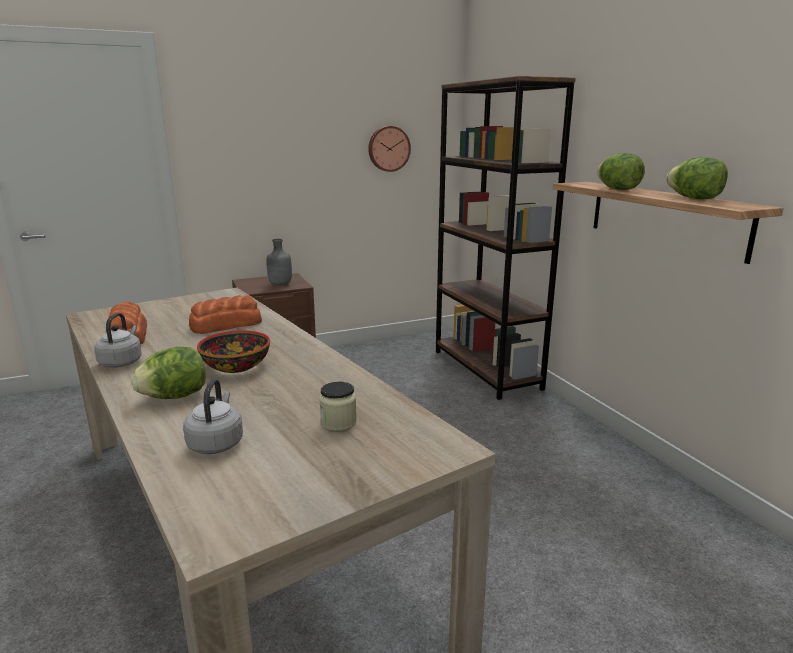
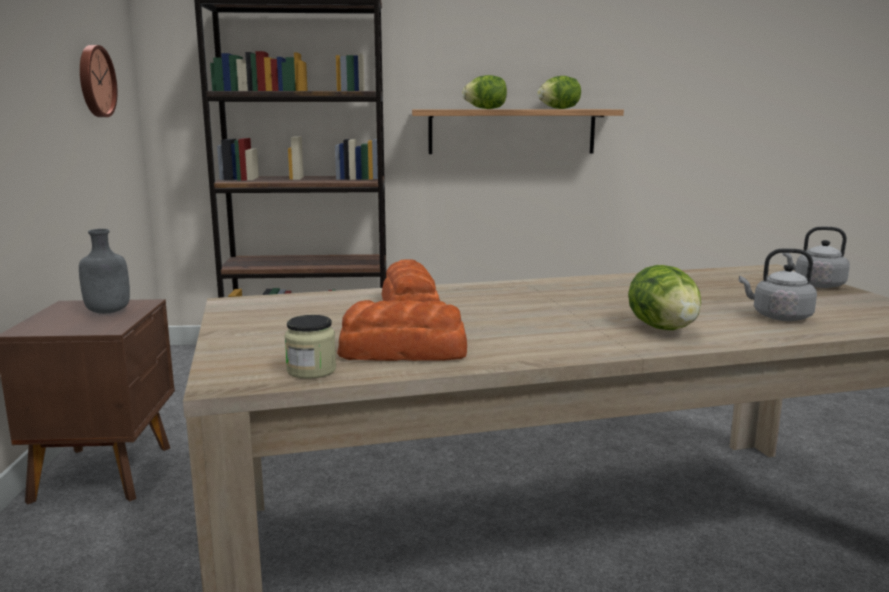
camera: 70 degrees left, 5 degrees down
grey kettle [94,313,142,368] -> grey kettle moved to [782,227,850,288]
bowl [197,330,270,373] -> none
jar [319,381,357,431] -> jar moved to [284,315,336,379]

